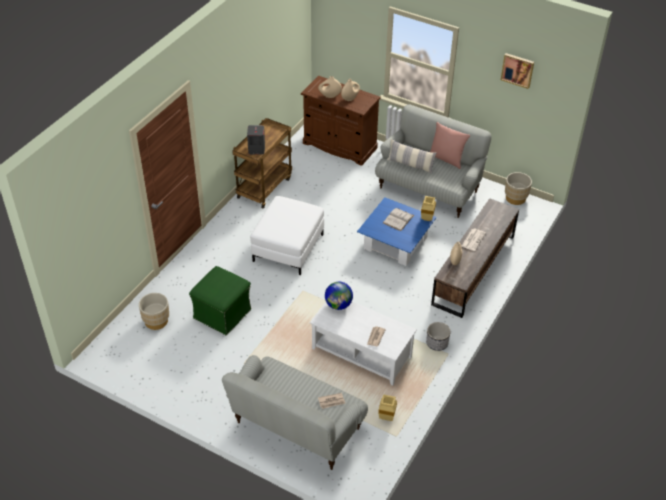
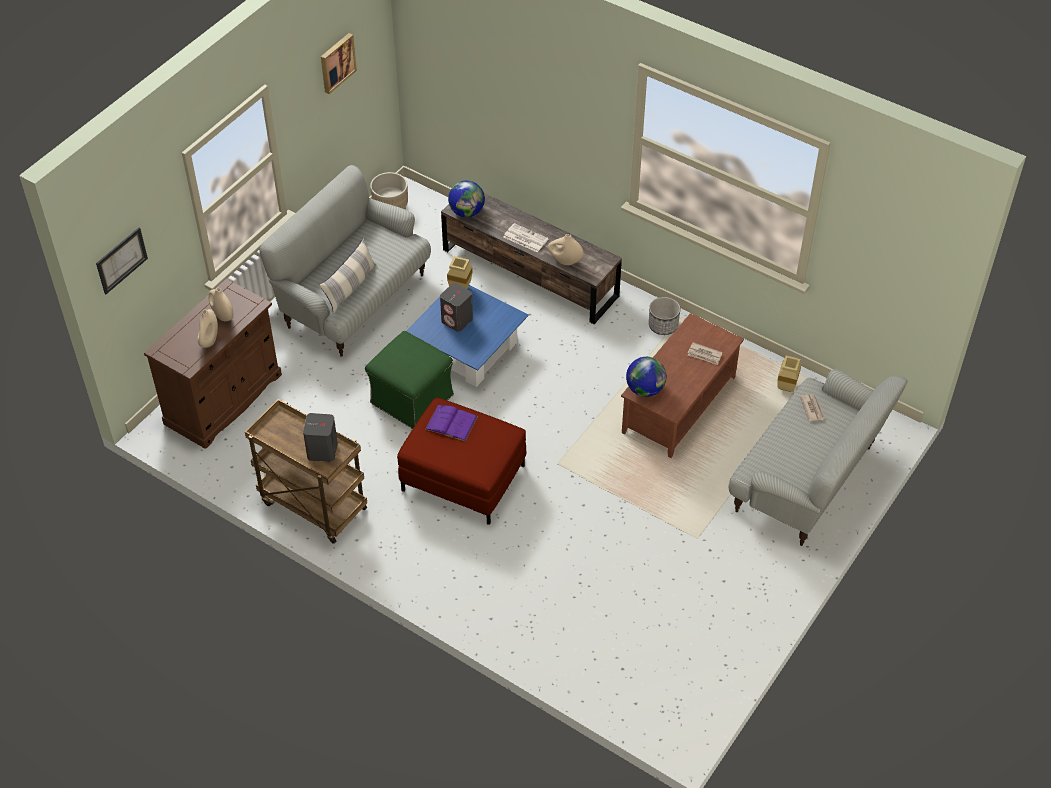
camera: 85 degrees left, 5 degrees up
beige planter [139,293,169,330] -> none
green ottoman [189,266,252,335] -> green ottoman moved to [365,331,454,429]
white ottoman [250,196,324,275] -> red ottoman [397,398,526,525]
white coffee table [310,302,417,386] -> brown coffee table [621,313,744,458]
white book [383,208,414,231] -> grey speaker [440,283,473,332]
pink pillow [430,122,470,169] -> none
none -> picture [96,227,148,294]
none -> purple book [425,405,478,442]
none -> globe [448,181,485,217]

